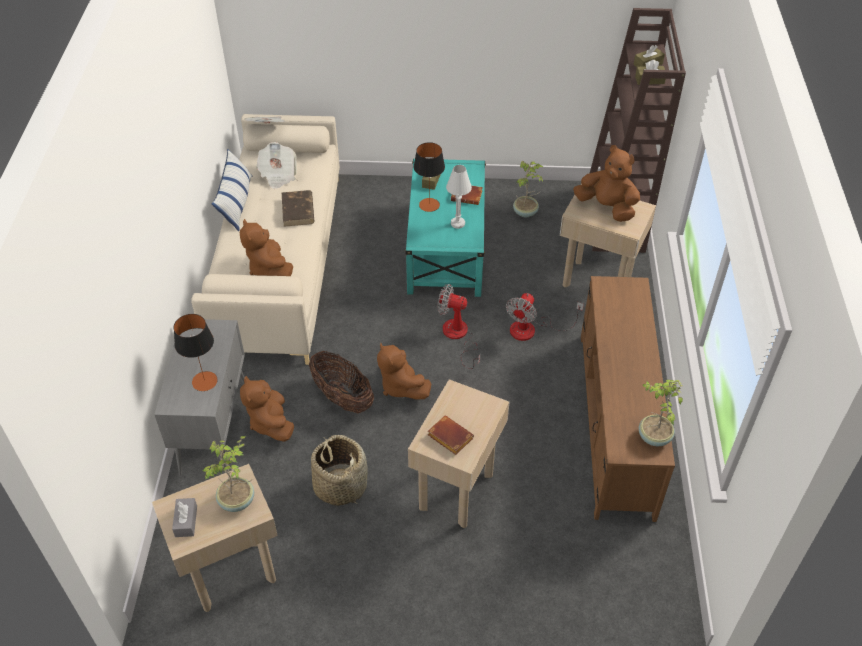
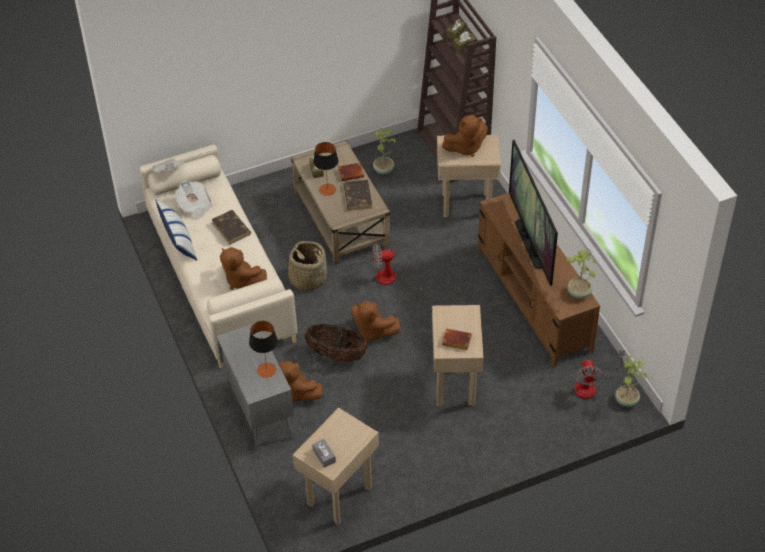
camera: 25 degrees left, 0 degrees up
potted plant [203,436,254,512] -> potted plant moved to [615,356,648,407]
basket [311,435,368,506] -> basket moved to [284,241,328,291]
turquoise coffee table [405,159,486,297] -> beige coffee table [291,141,390,265]
white table lamp [446,165,472,229] -> brown book [344,180,372,211]
fan [506,293,584,341] -> fan moved to [574,351,625,399]
brown plush toy [573,145,640,222] -> brown plush toy turned 150 degrees clockwise [442,115,488,157]
none -> television [509,140,558,286]

